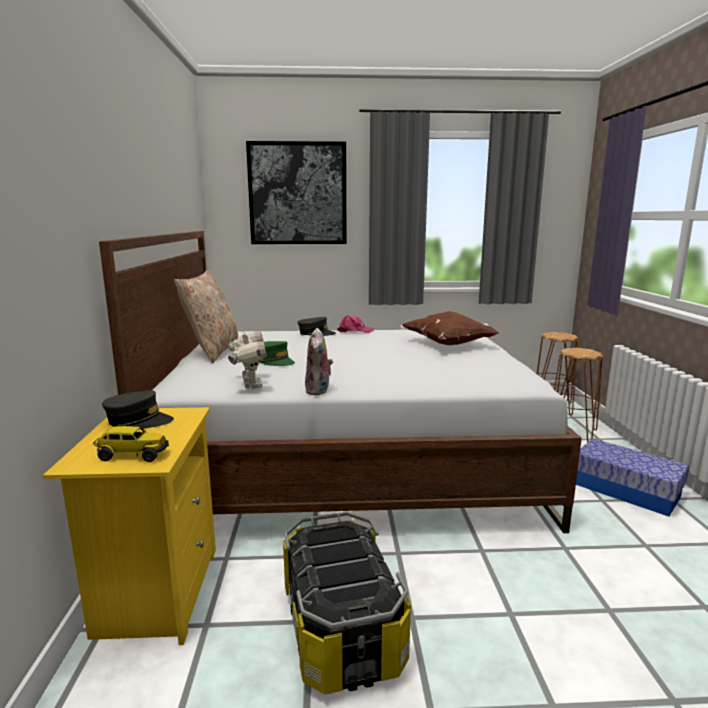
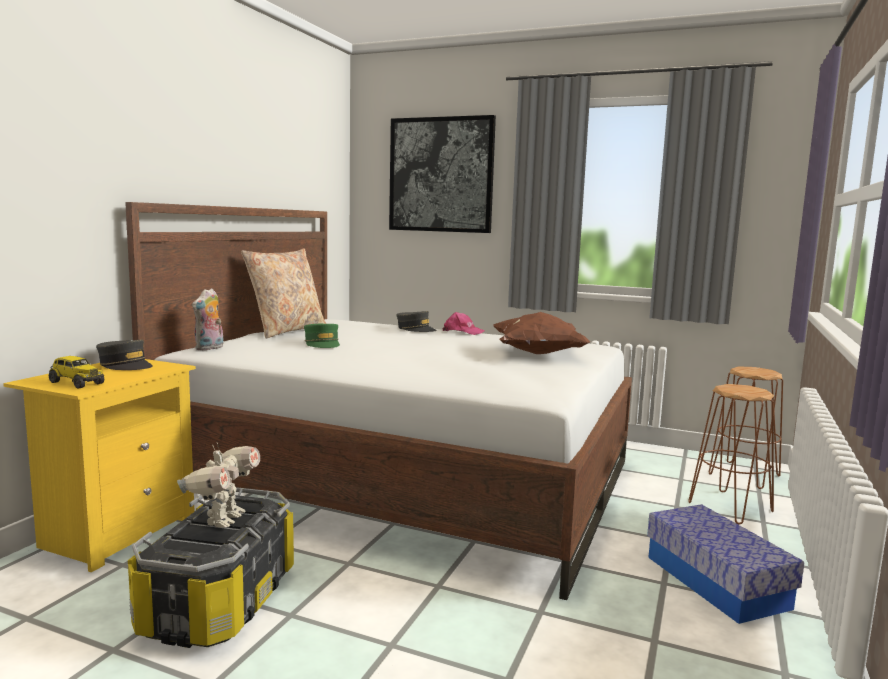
camera: 25 degrees right, 5 degrees down
toy robot [228,328,267,389] -> toy robot moved to [177,443,260,528]
plush toy [305,328,333,395] -> plush toy moved to [192,288,223,351]

